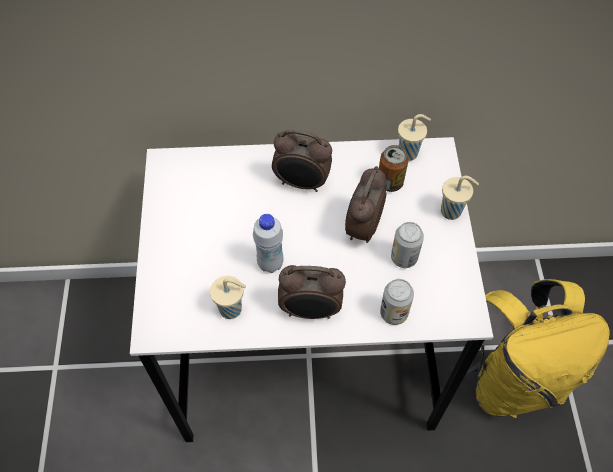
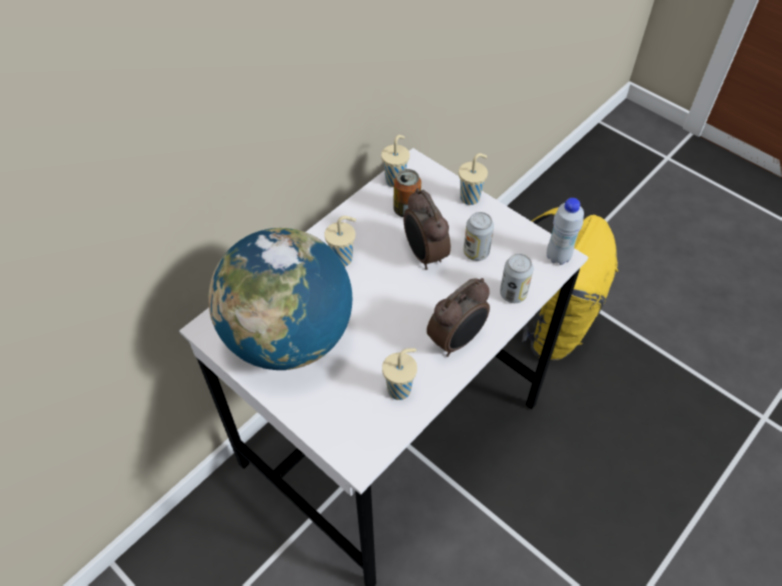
camera: 45 degrees left, 5 degrees down
white bottle [253,214,284,273] -> white bottle moved to [547,198,584,265]
alarm clock [272,129,332,192] -> beige cup [324,216,356,267]
none -> globe [208,228,352,370]

